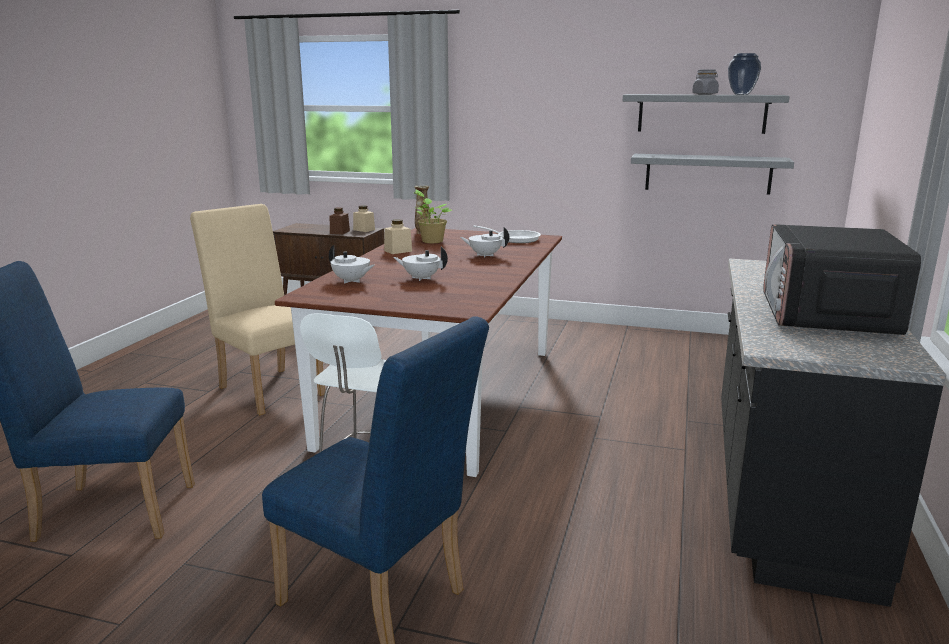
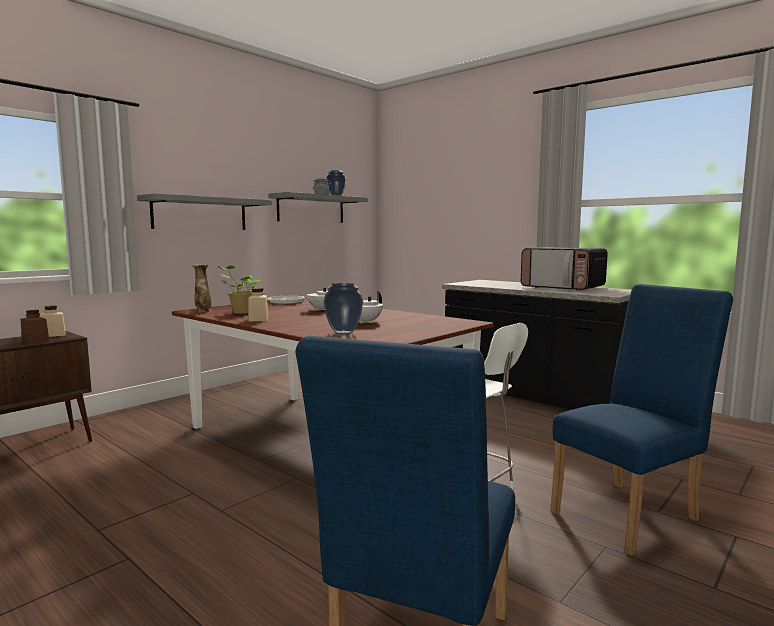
camera: 65 degrees left, 10 degrees down
beige chair [190,204,325,415] -> none
white teapot [329,245,374,284] -> vase [324,283,363,334]
grey shelf [631,154,794,195] -> grey shelf moved to [137,193,272,230]

